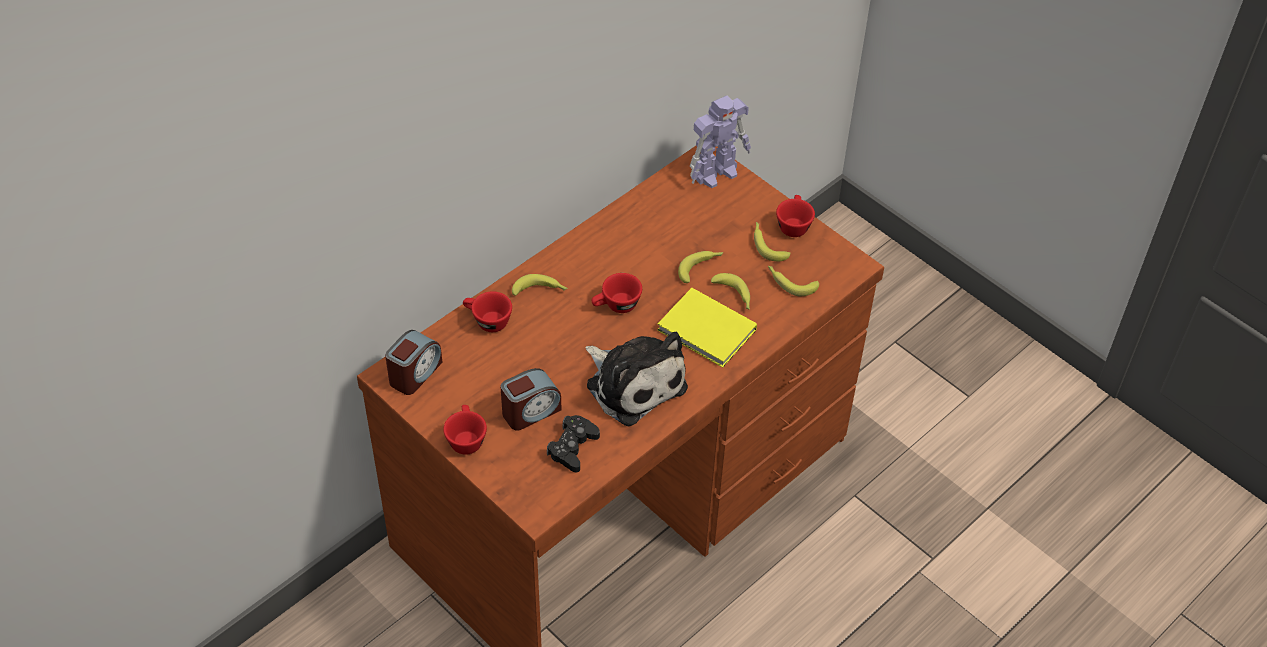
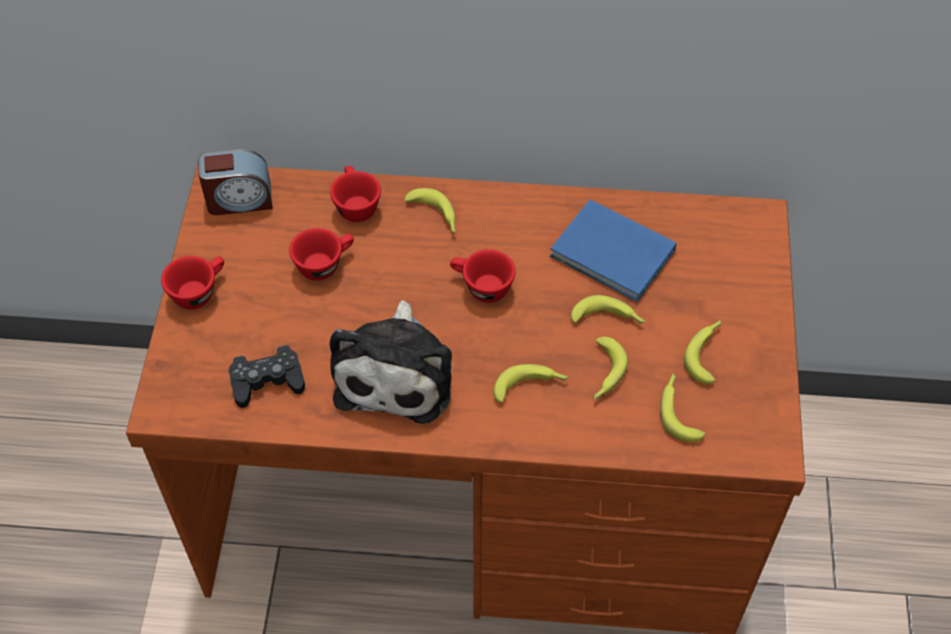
camera: 50 degrees right, 5 degrees up
alarm clock [500,368,561,431] -> none
yellow book [657,288,757,368] -> banana [493,364,569,402]
toy robot [690,95,751,188] -> none
red cup [776,195,815,237] -> red cup moved to [289,228,354,281]
none -> blue book [550,200,676,302]

